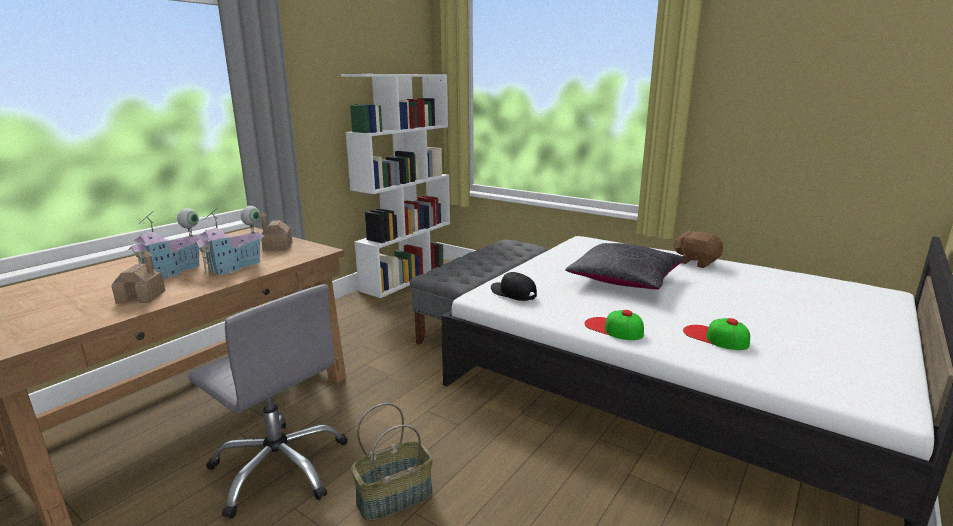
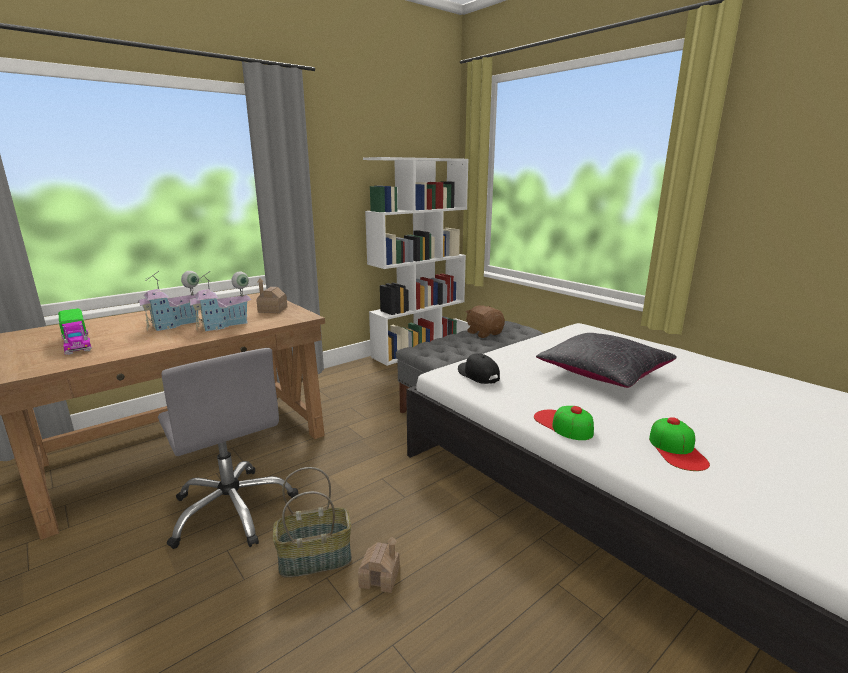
camera: 15 degrees right, 0 degrees up
toy house [111,250,165,304] -> toy house moved to [358,537,400,593]
brown plush toy [673,231,723,268] -> brown plush toy moved to [466,305,505,338]
cap [683,318,750,350] -> cap turned 150 degrees counterclockwise [649,417,710,471]
none -> toy truck [58,308,92,355]

